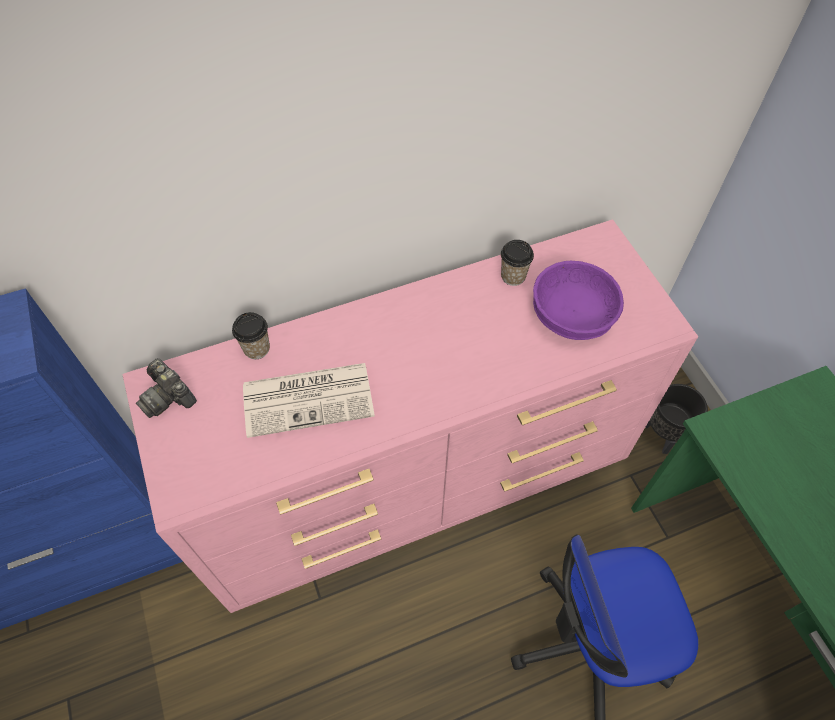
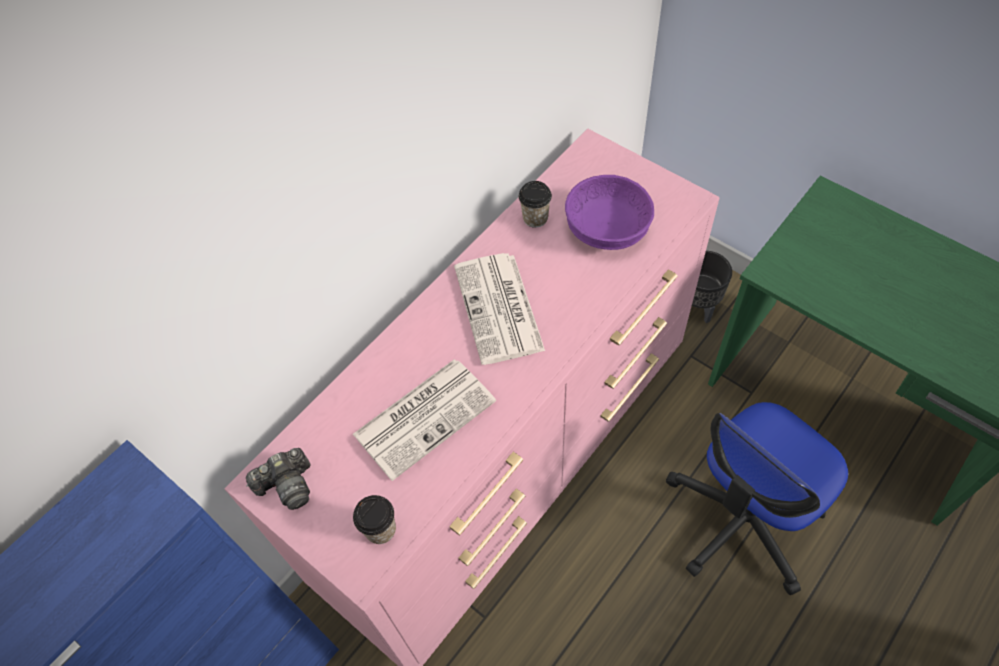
camera: 25 degrees left, 0 degrees up
camera [136,358,197,418] -> camera turned 45 degrees counterclockwise [246,448,310,510]
cup [232,312,270,359] -> cup moved to [353,495,396,544]
none -> newspaper [454,253,545,365]

